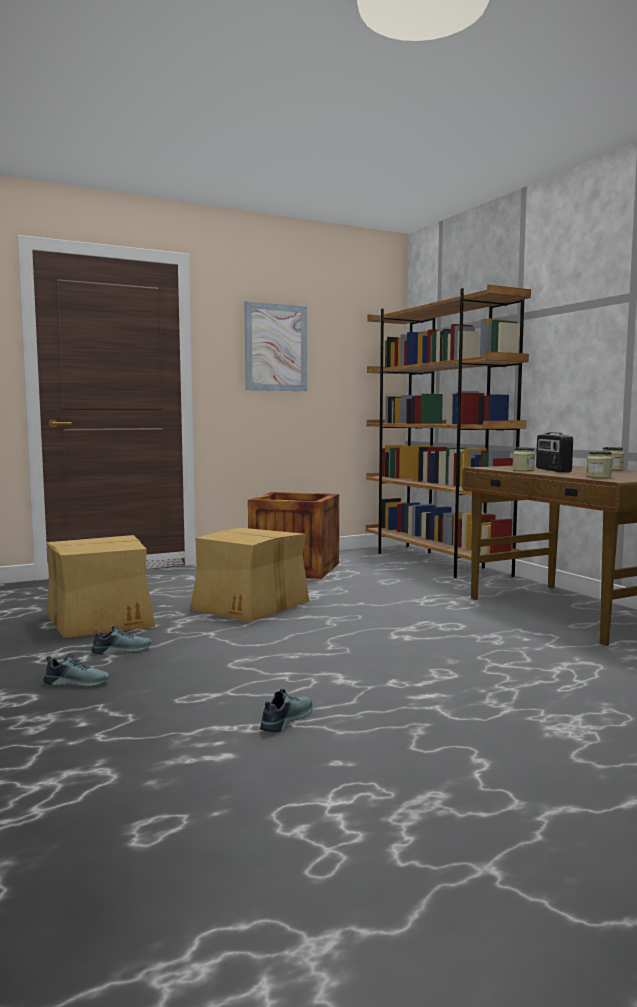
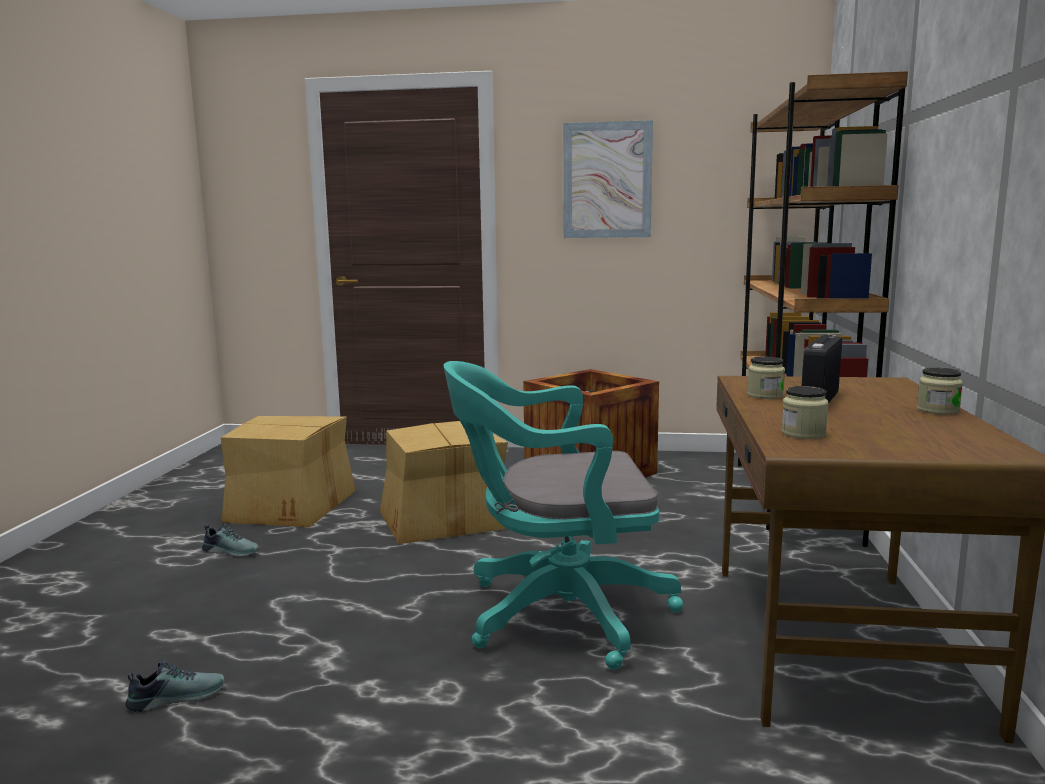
camera: 35 degrees right, 5 degrees up
shoe [43,653,109,687] -> none
none -> turquoise office chair [443,361,683,670]

